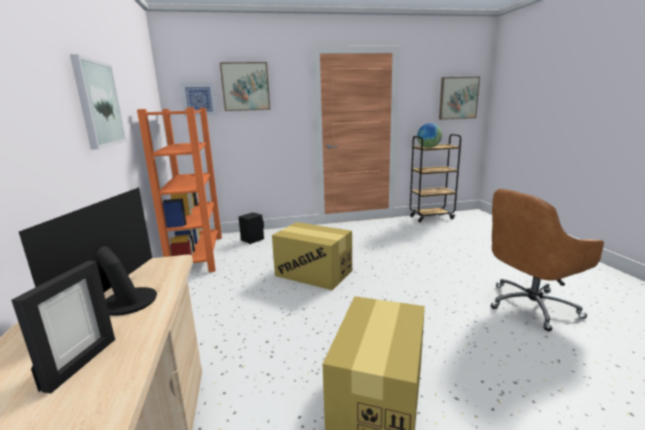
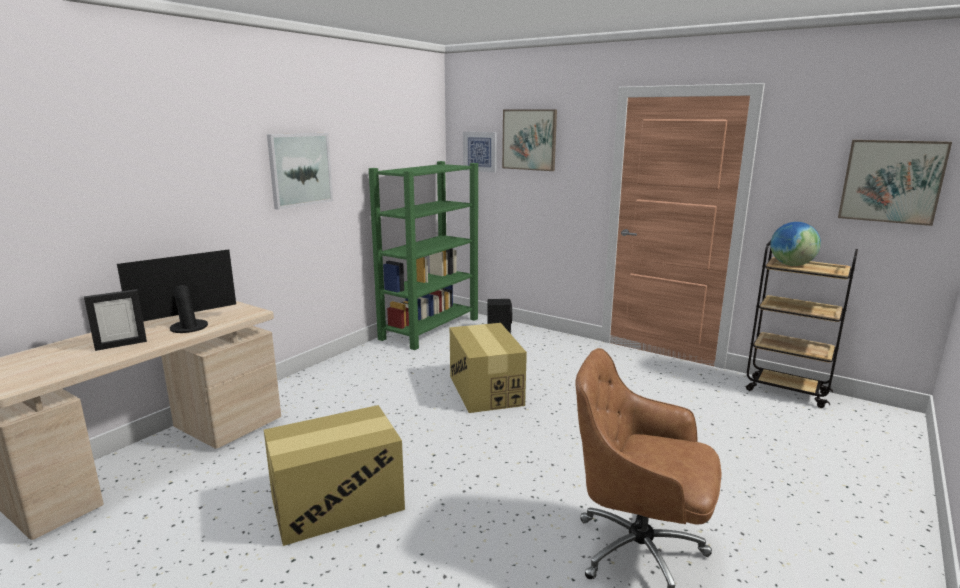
camera: 45 degrees right, 0 degrees up
orange bookcase [137,107,222,272] -> green bookcase [369,161,478,350]

